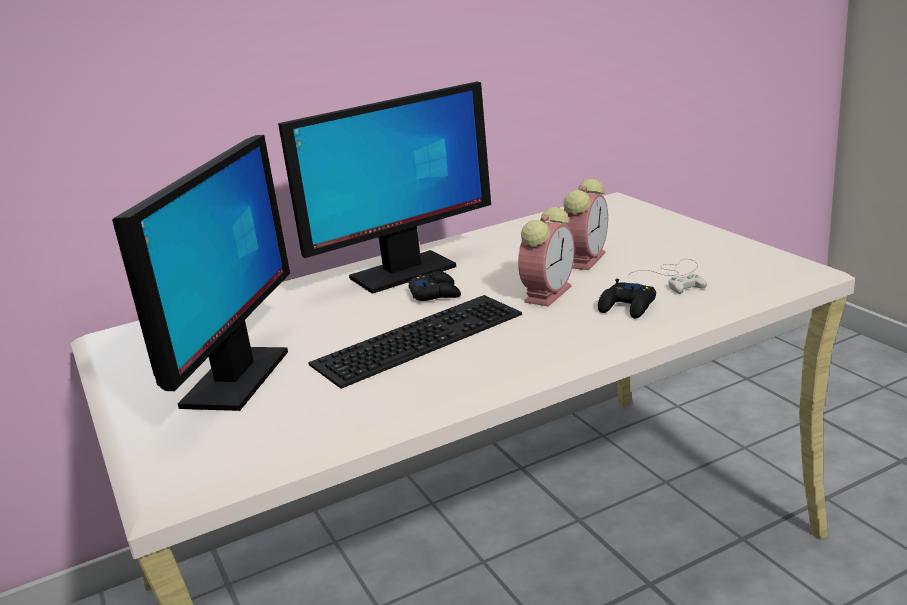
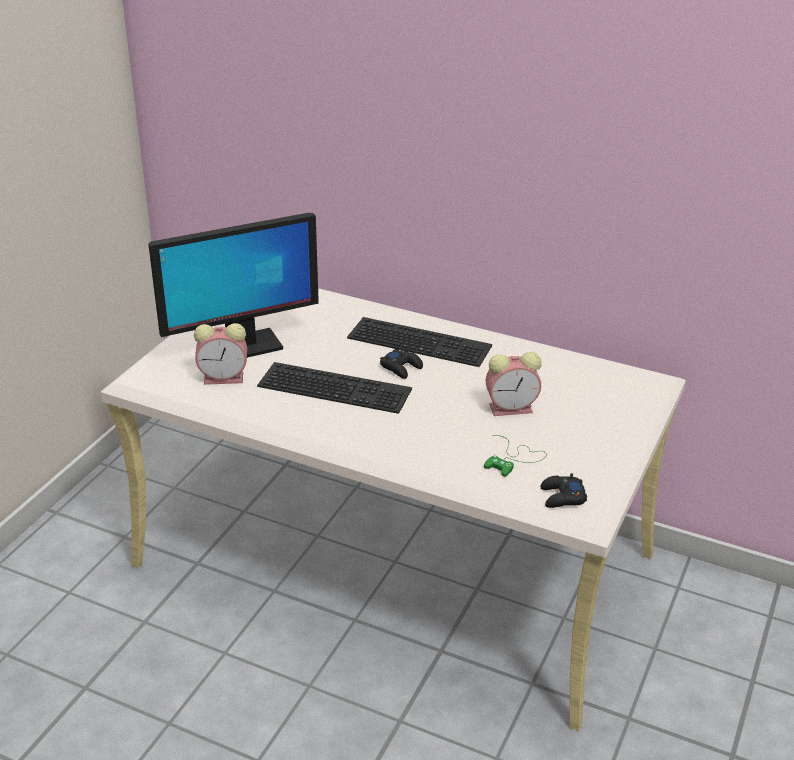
camera: 50 degrees right, 10 degrees up
monitor [278,81,491,294] -> keyboard [347,317,492,367]
alarm clock [518,207,574,306] -> alarm clock moved to [194,323,247,385]
black game controller [598,279,656,318] -> black game controller moved to [540,473,587,508]
white game controller [628,259,707,294] -> green game controller [484,435,547,477]

